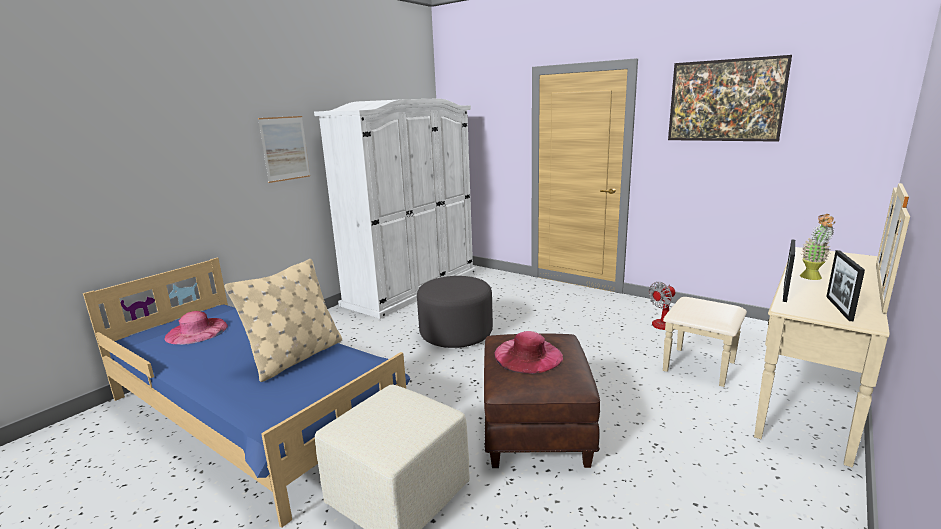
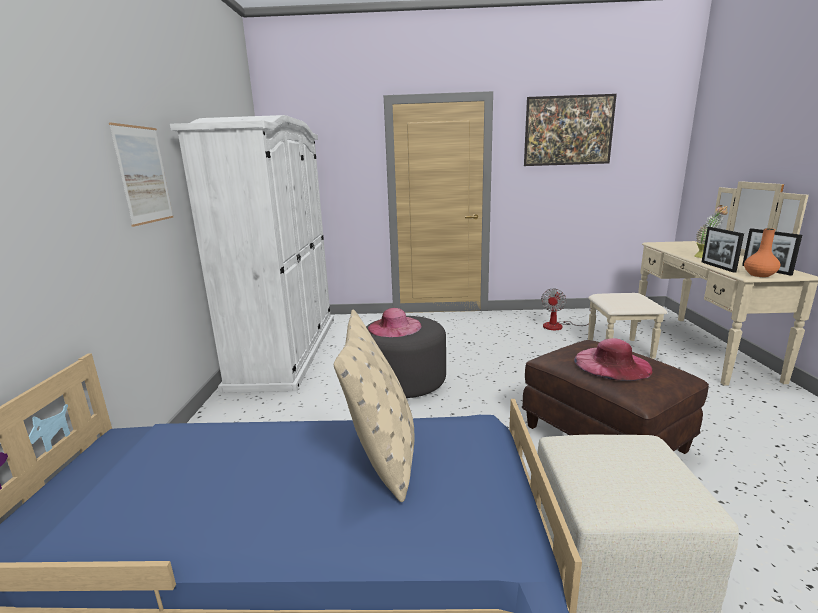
camera: 35 degrees left, 0 degrees up
pink hat [164,311,228,345] -> pink hat moved to [368,308,422,337]
none -> orange vase [744,228,780,277]

